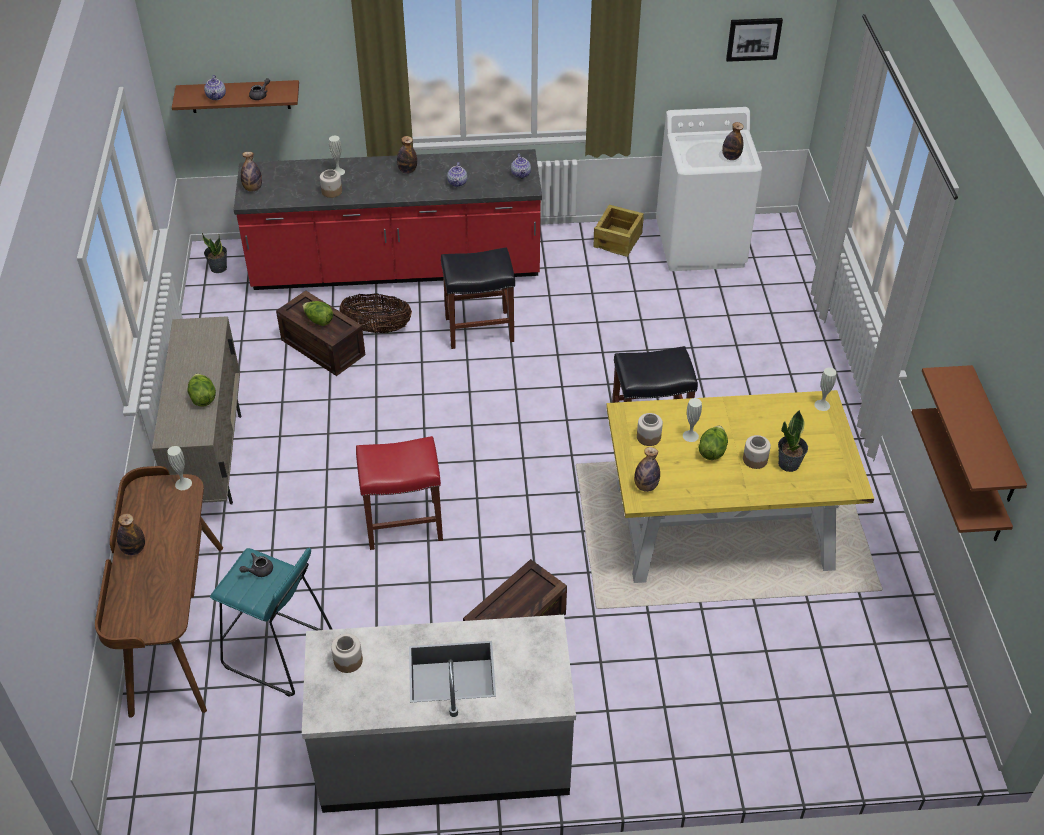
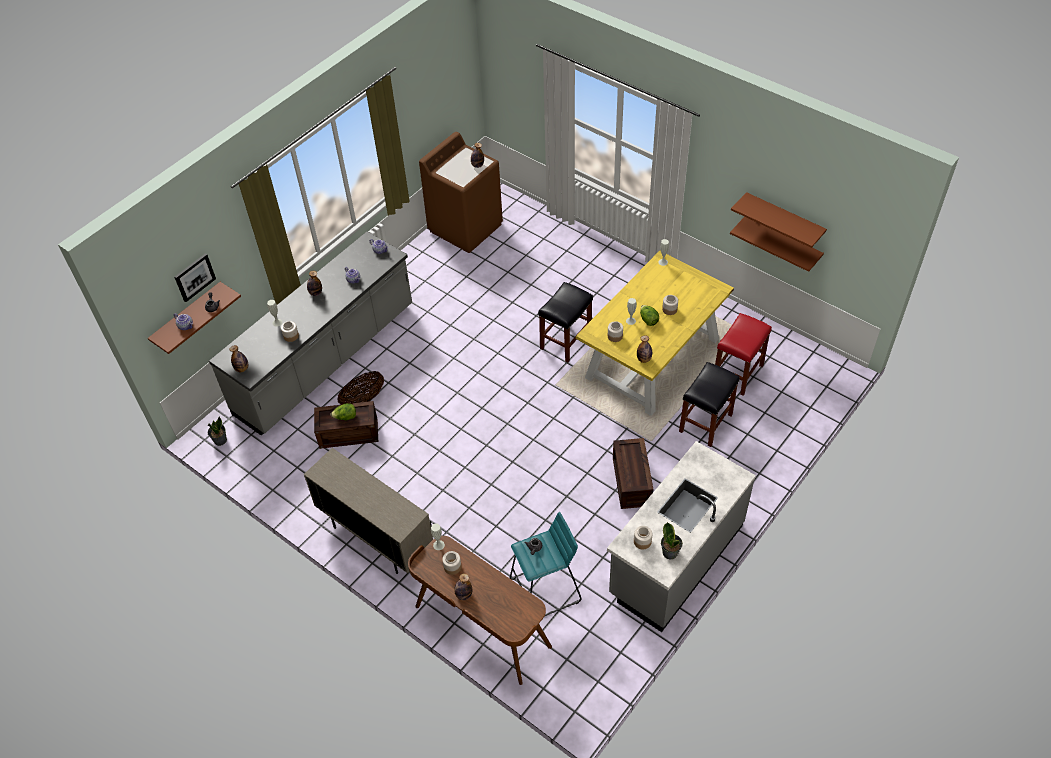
camera: 45 degrees left, 5 degrees up
lettuce [187,373,216,407] -> none
red counter [234,149,542,290] -> grey counter [209,232,412,436]
red stool [356,436,443,550] -> red stool moved to [715,313,772,396]
black stool [441,248,515,349] -> black stool moved to [679,362,740,447]
crate [594,205,644,257] -> none
white washing machine [656,107,762,271] -> brown washing machine [419,132,503,253]
picture [726,18,783,62] -> picture moved to [174,253,216,302]
potted plant [778,410,808,472] -> potted plant moved to [661,522,683,560]
none -> jar [442,551,461,575]

